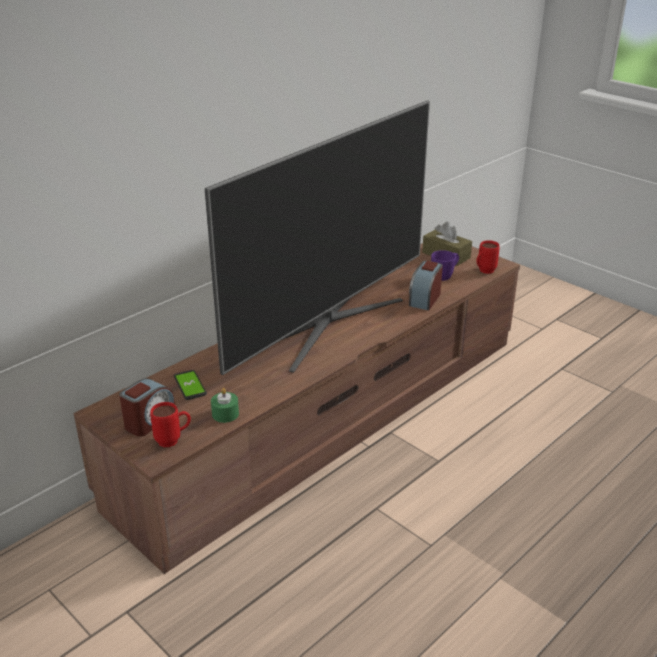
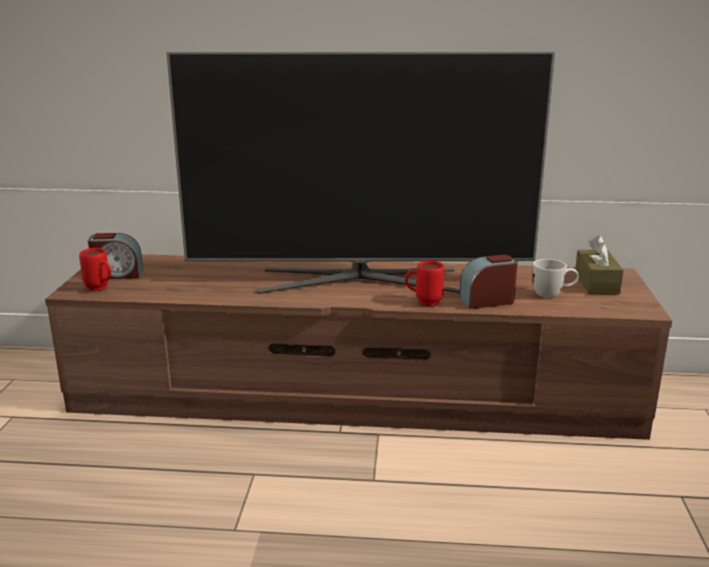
camera: 50 degrees right, 10 degrees down
phone [174,370,207,400] -> none
green candle [211,388,239,423] -> none
purple mug [431,250,459,281] -> white mug [533,259,579,298]
red mug [476,240,500,274] -> red mug moved to [405,261,444,306]

